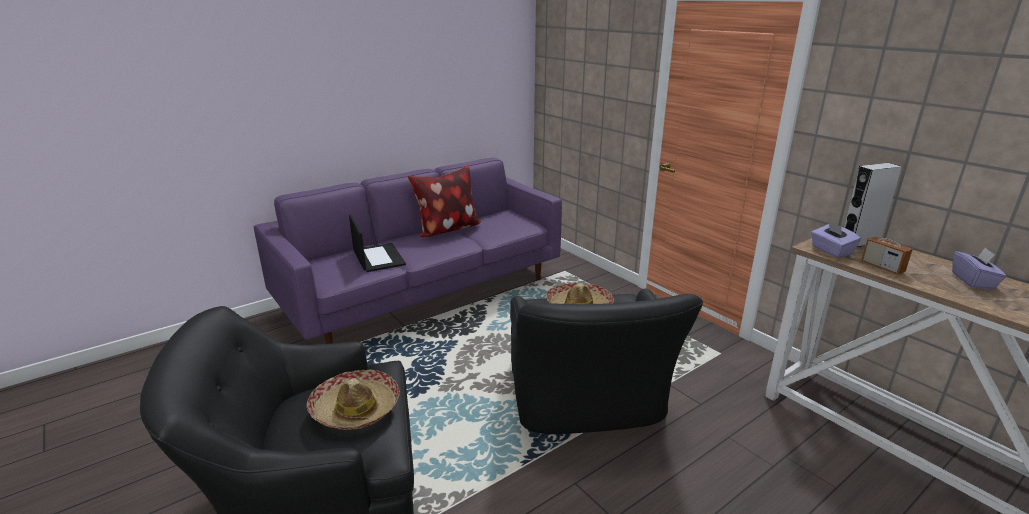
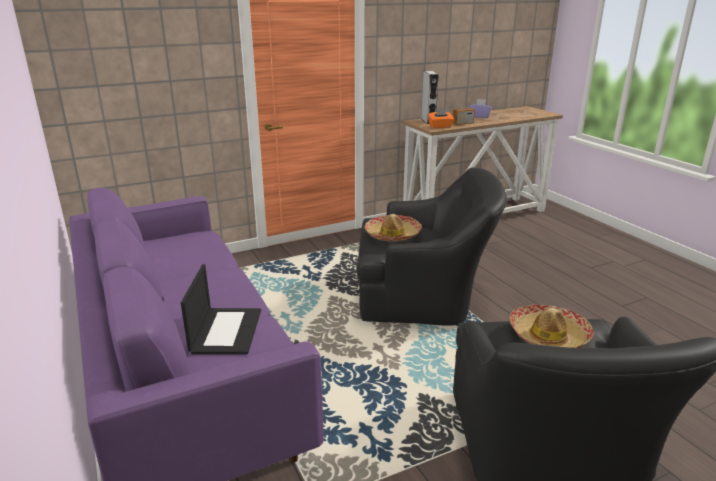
camera: 80 degrees left, 0 degrees up
laptop [349,215,406,272] -> laptop turned 105 degrees clockwise [181,264,261,355]
pillow [407,165,481,237] -> none
purple tissue box [811,221,861,258] -> orange tissue box [428,109,454,129]

